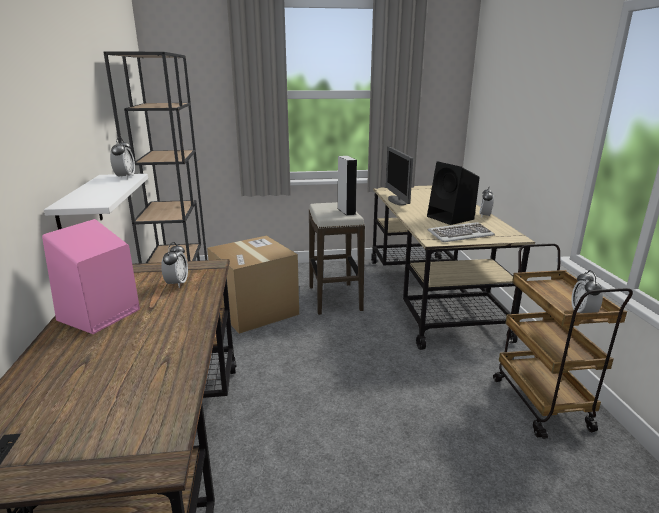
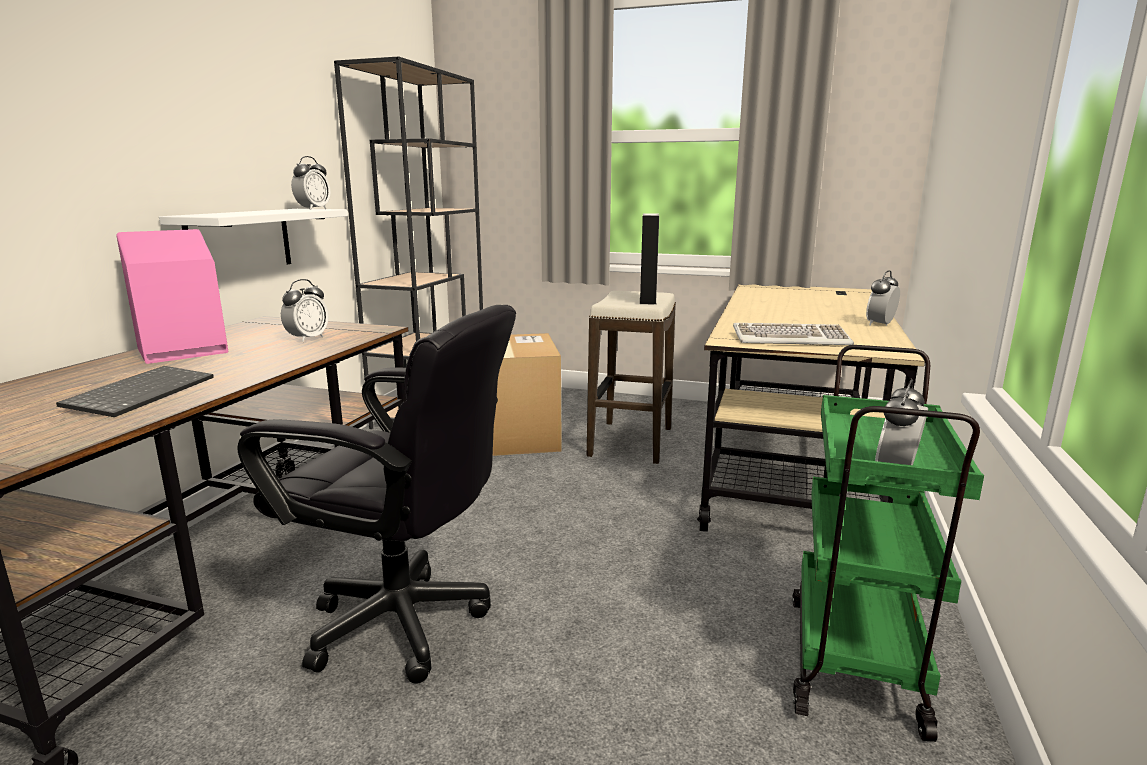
camera: 25 degrees right, 5 degrees down
monitor [386,147,413,206] -> none
black speaker [427,161,480,225] -> none
brown cart [493,243,633,439] -> green cart [792,345,984,742]
none -> keyboard [56,366,214,417]
none -> black office chair [237,305,516,684]

